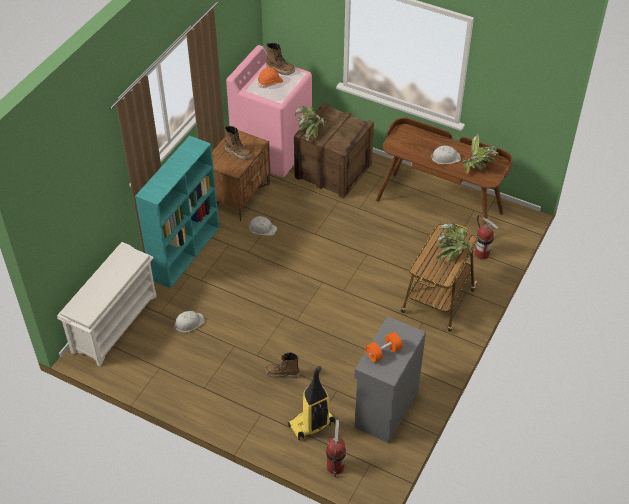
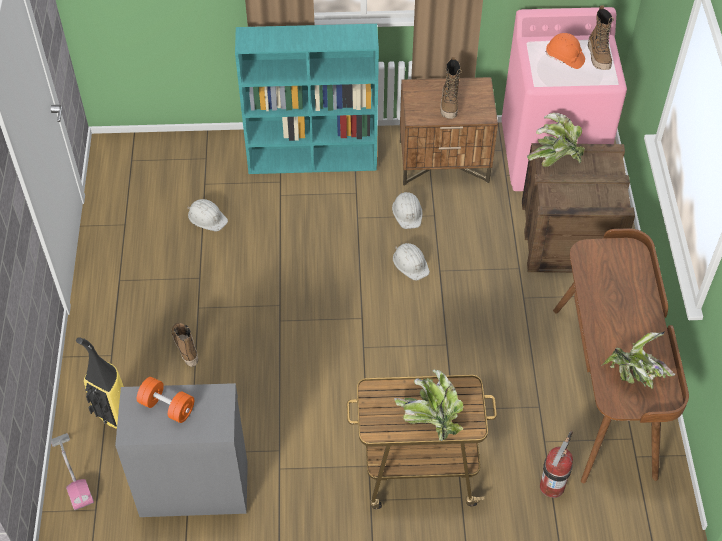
camera: 60 degrees right, 5 degrees up
white shoe rack [57,242,156,366] -> none
fire extinguisher [326,420,346,477] -> vacuum cleaner [51,433,94,510]
white hard hat [430,146,461,164] -> white hard hat moved to [393,243,430,281]

